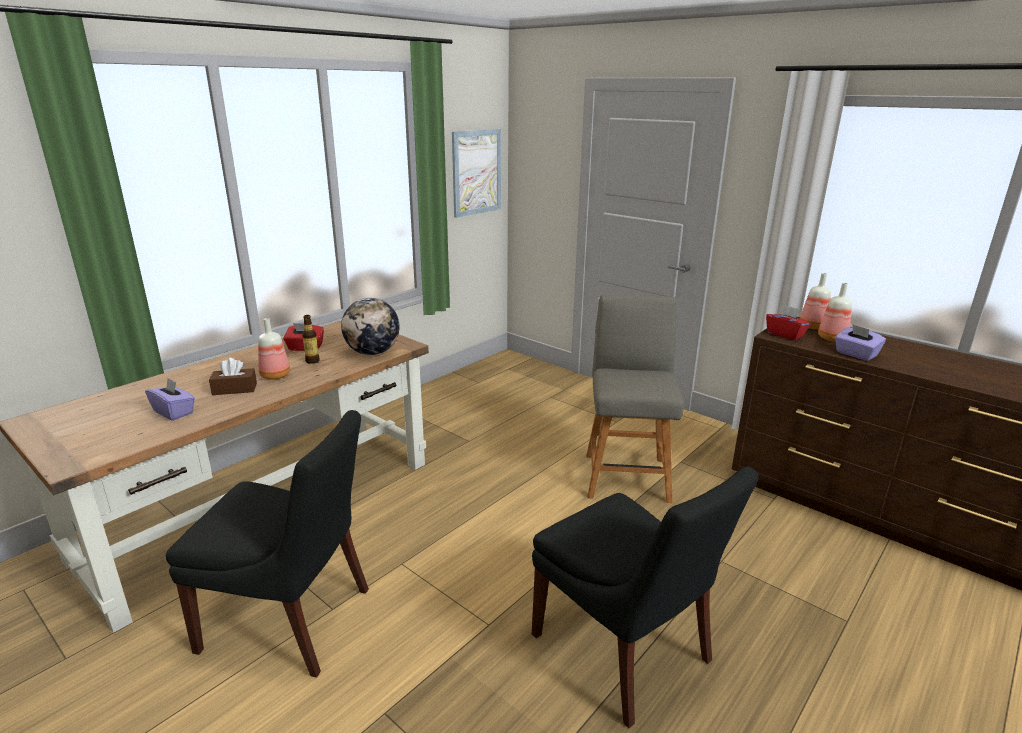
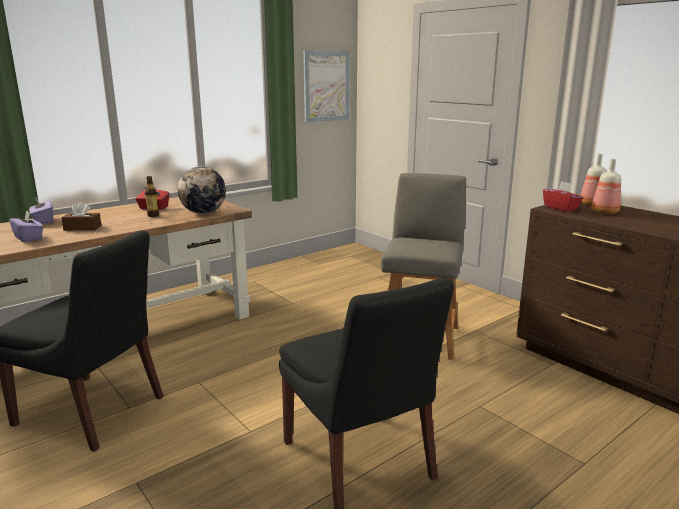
camera: 10 degrees right, 5 degrees down
bottle [258,318,290,380] -> none
purple tissue box [835,324,886,361] -> purple tissue box moved to [29,197,53,224]

